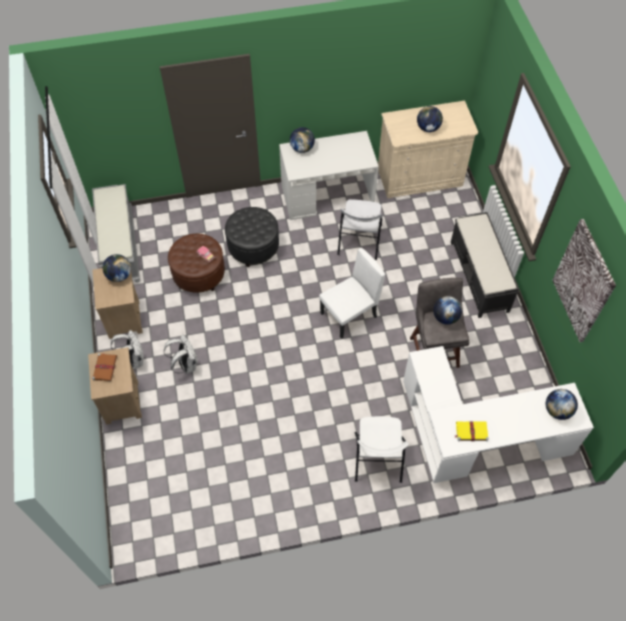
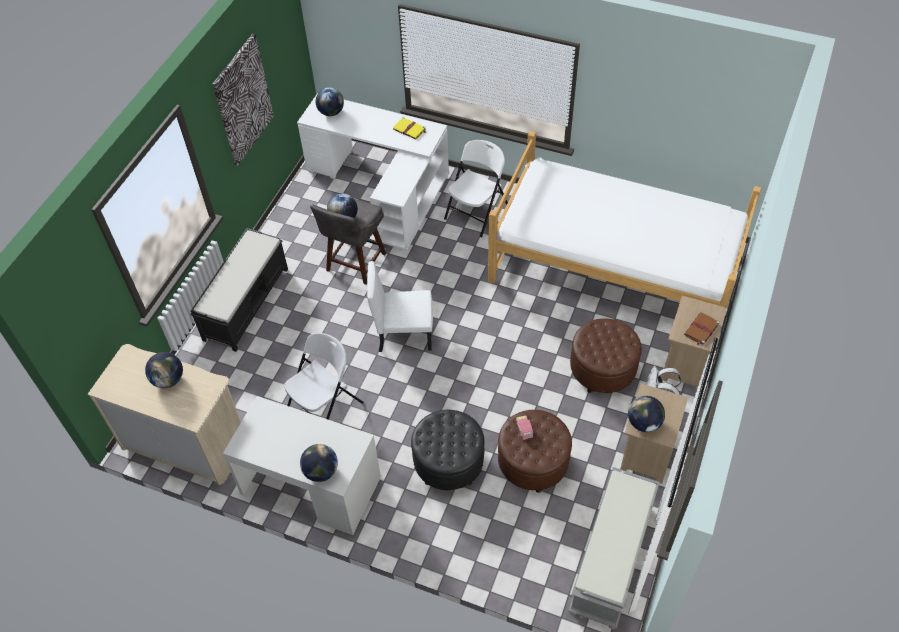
camera: 145 degrees left, 5 degrees down
white backpack [164,334,198,374] -> brown ottoman [570,318,642,393]
none -> bed [488,131,761,308]

